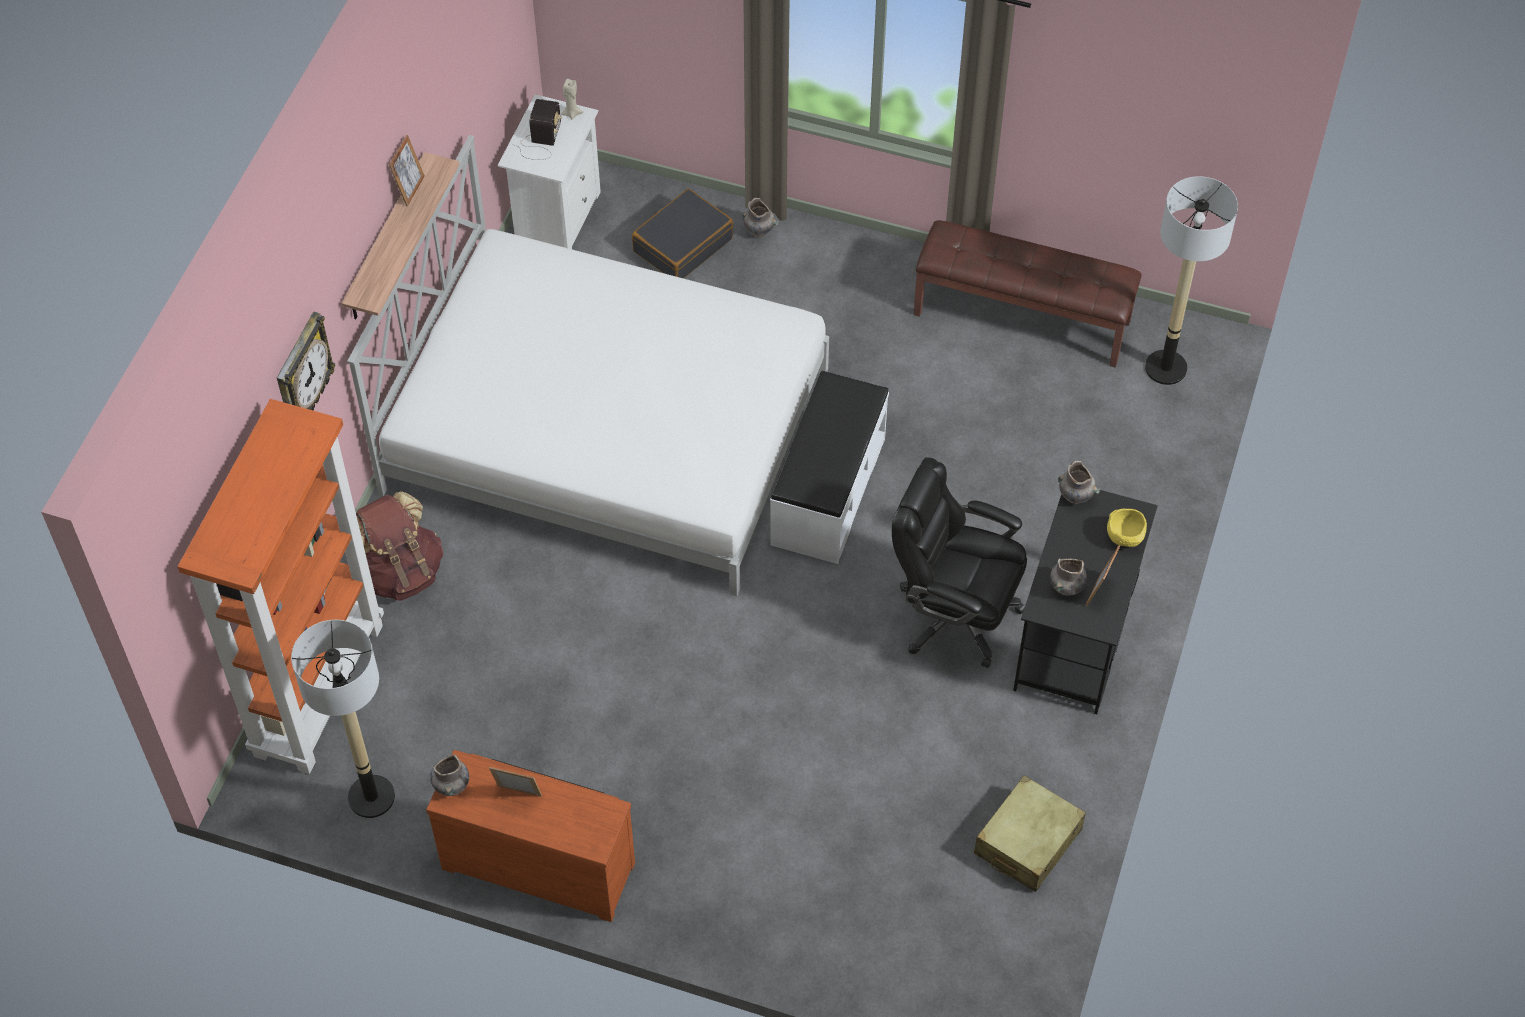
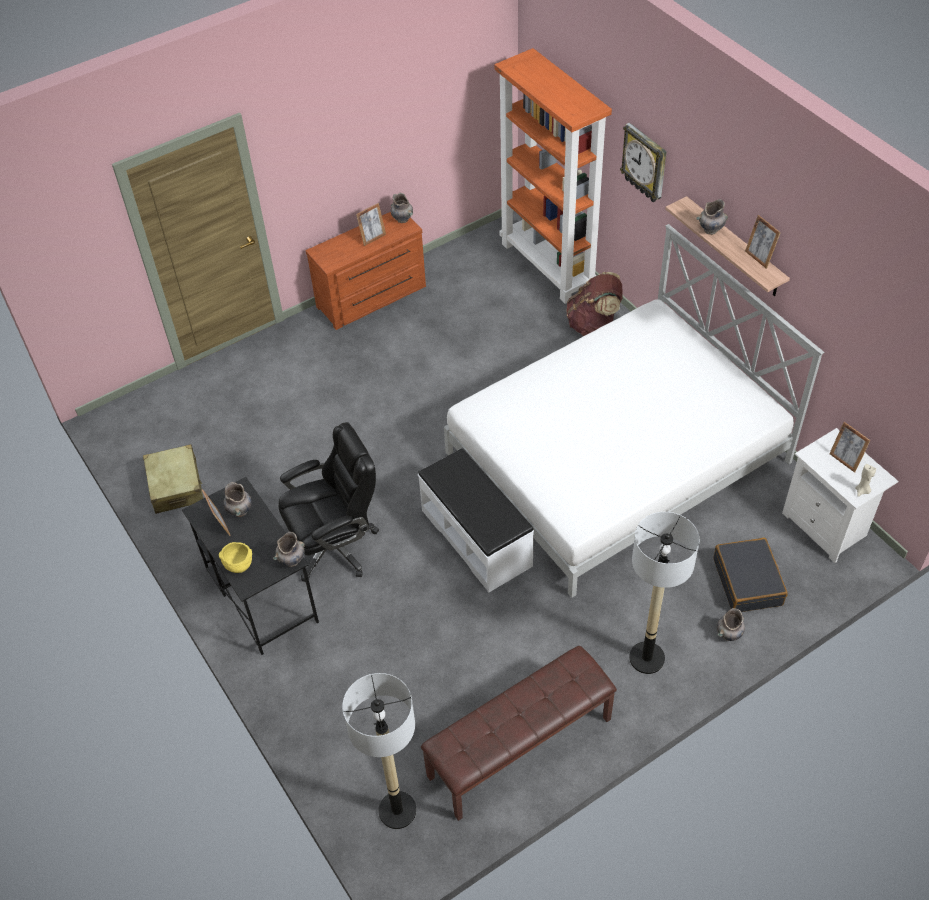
camera: 130 degrees right, 5 degrees down
floor lamp [291,620,395,818] -> floor lamp moved to [629,512,699,674]
radio [515,99,562,160] -> picture frame [829,422,871,473]
none -> grey vase [696,199,728,235]

